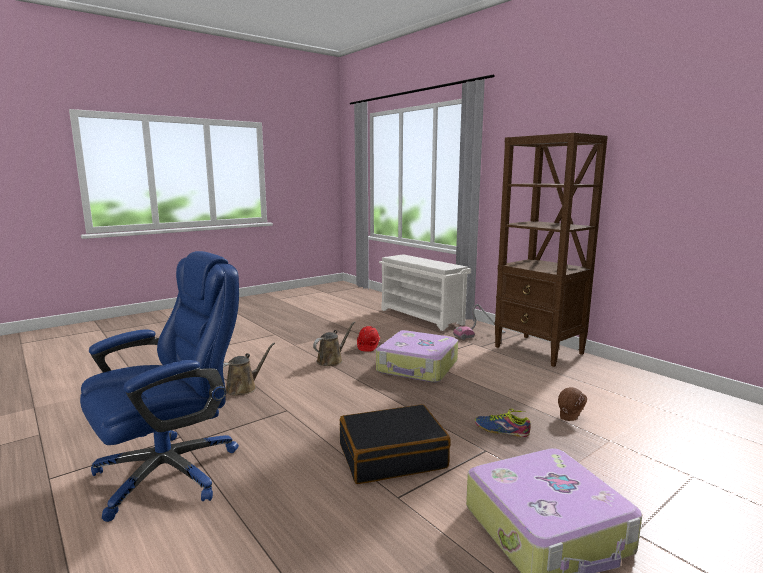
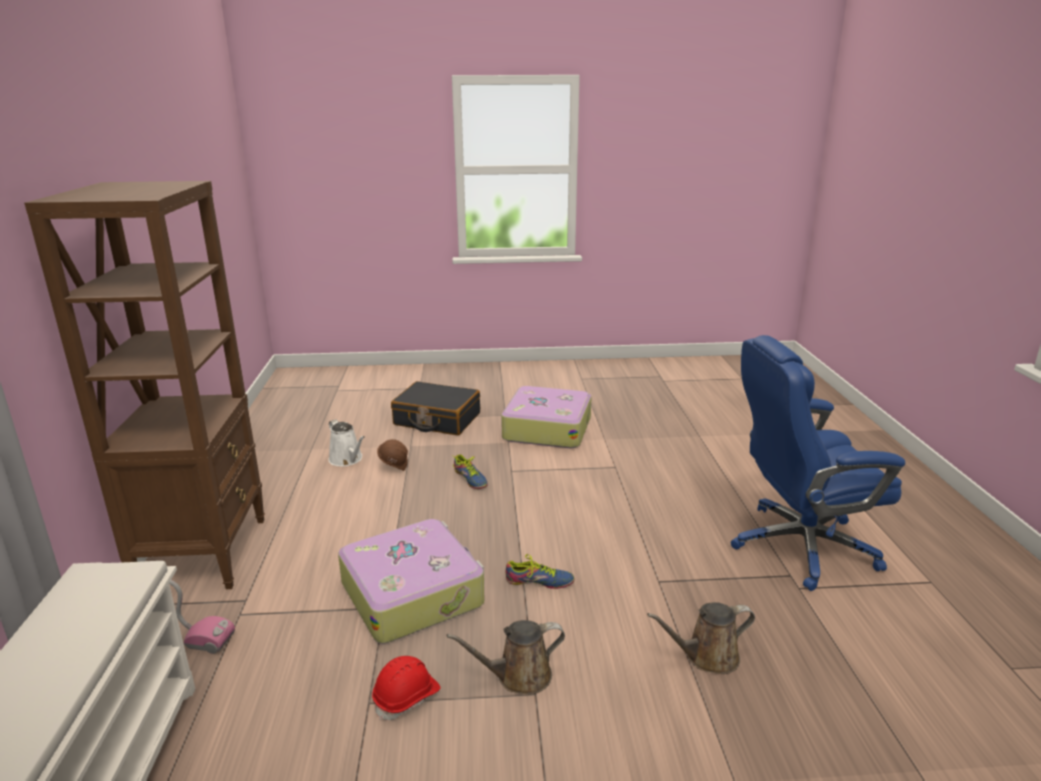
camera: 145 degrees left, 10 degrees up
black suitcase [340,404,451,484] -> black suitcase moved to [391,381,480,435]
none -> white watering can [329,419,365,466]
none -> shoe [505,554,574,589]

